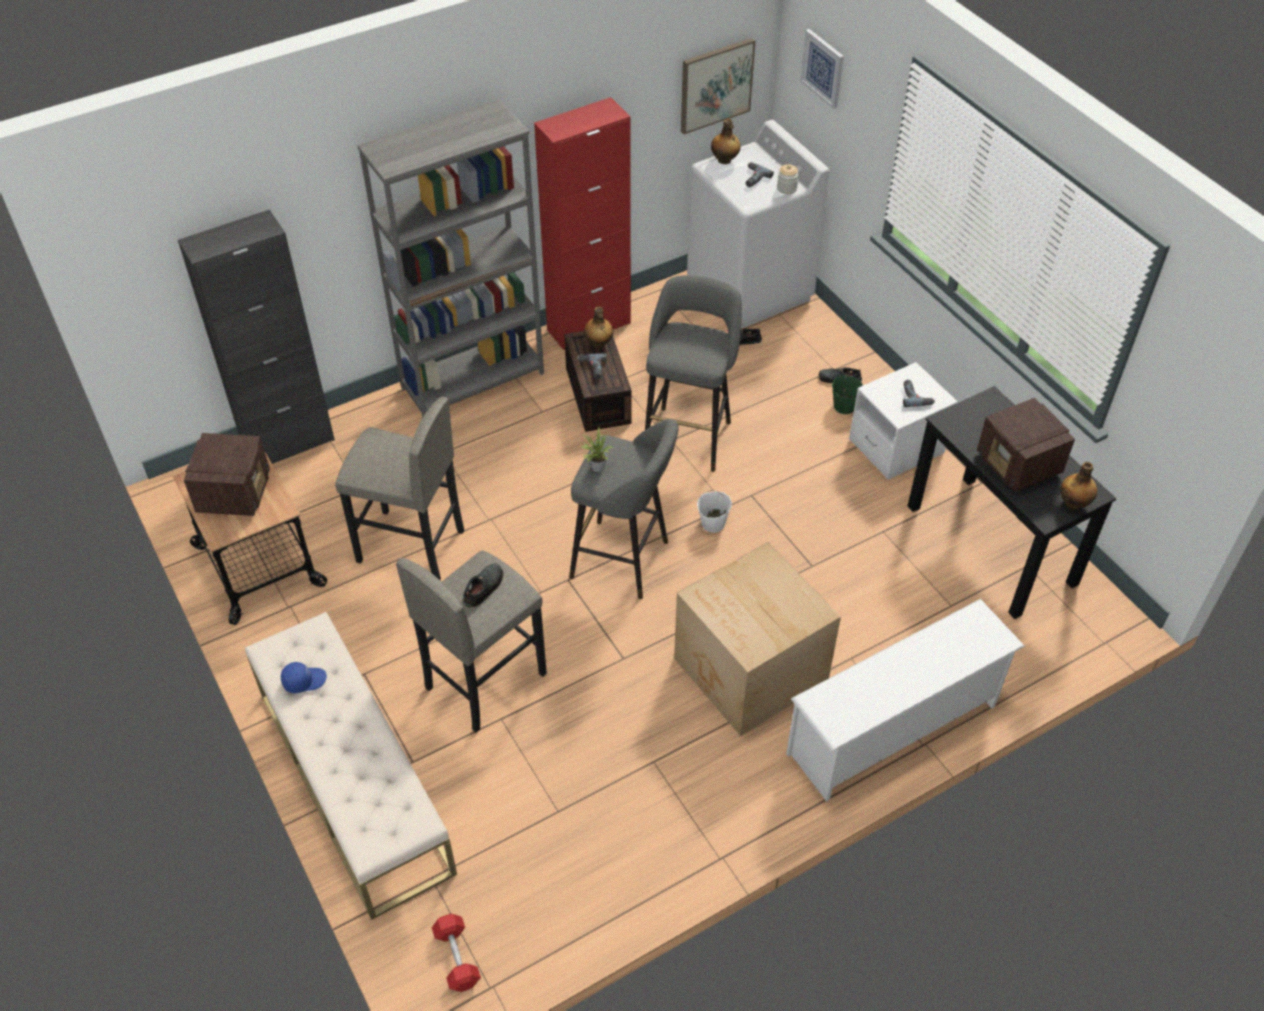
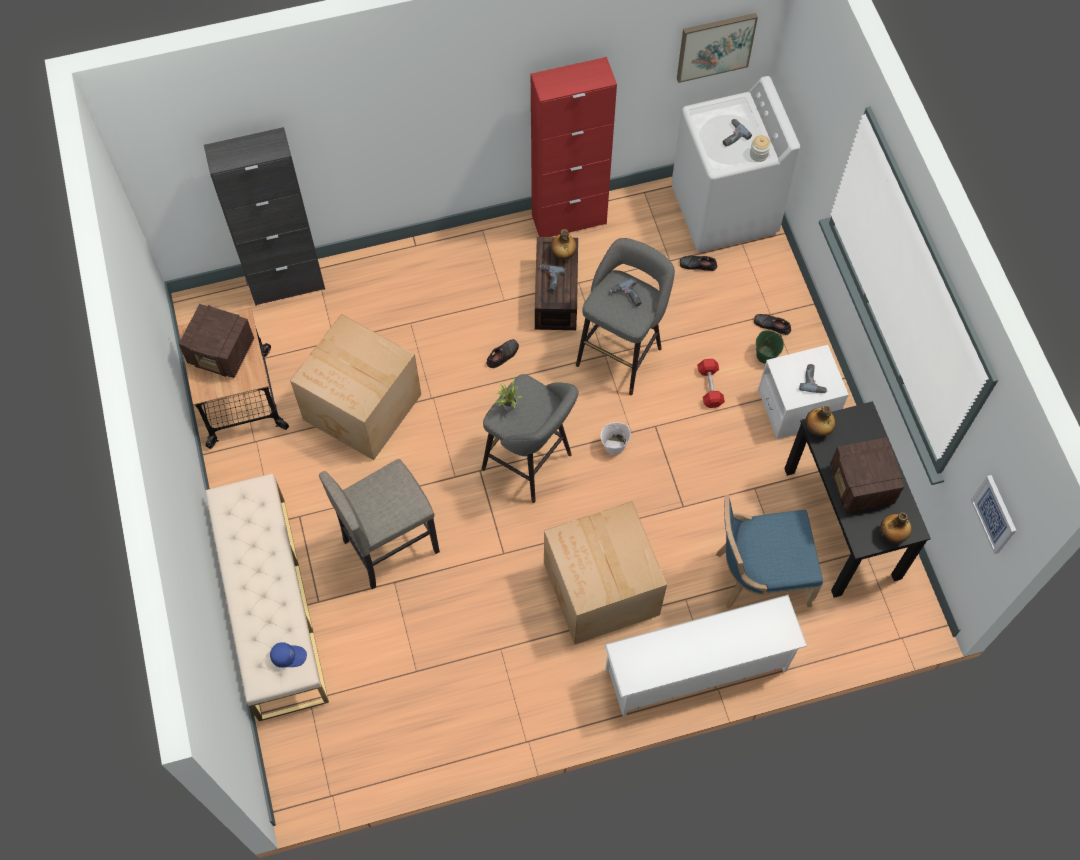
camera: 15 degrees right, 15 degrees up
radio [184,433,270,516] -> radio turned 90 degrees clockwise [179,304,254,378]
blue cap [281,662,327,693] -> blue cap moved to [270,642,307,668]
grey stool [335,397,464,580] -> cardboard box [290,314,421,460]
grey bookcase [357,99,544,418] -> none
red dumbbell [432,914,481,992] -> red dumbbell moved to [697,359,725,408]
black shoe [463,563,503,608] -> black shoe moved to [486,339,519,368]
bottle [711,119,740,164] -> bottle moved to [805,405,835,436]
picture [800,29,844,109] -> picture moved to [971,475,1017,554]
none -> power drill [610,278,642,306]
none -> blue chair [716,494,823,609]

